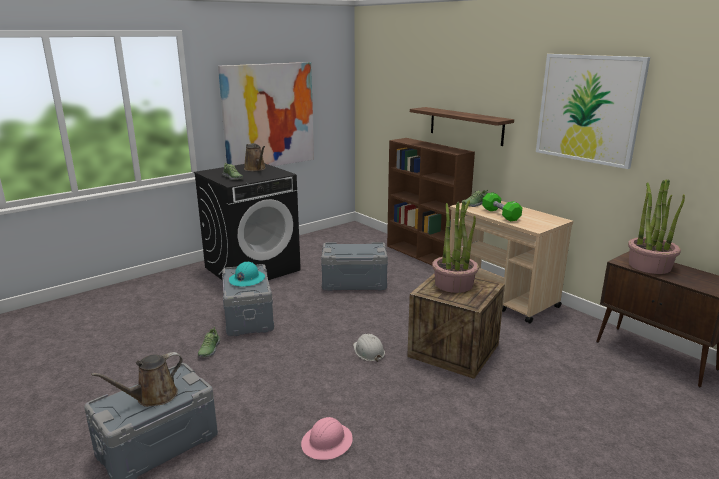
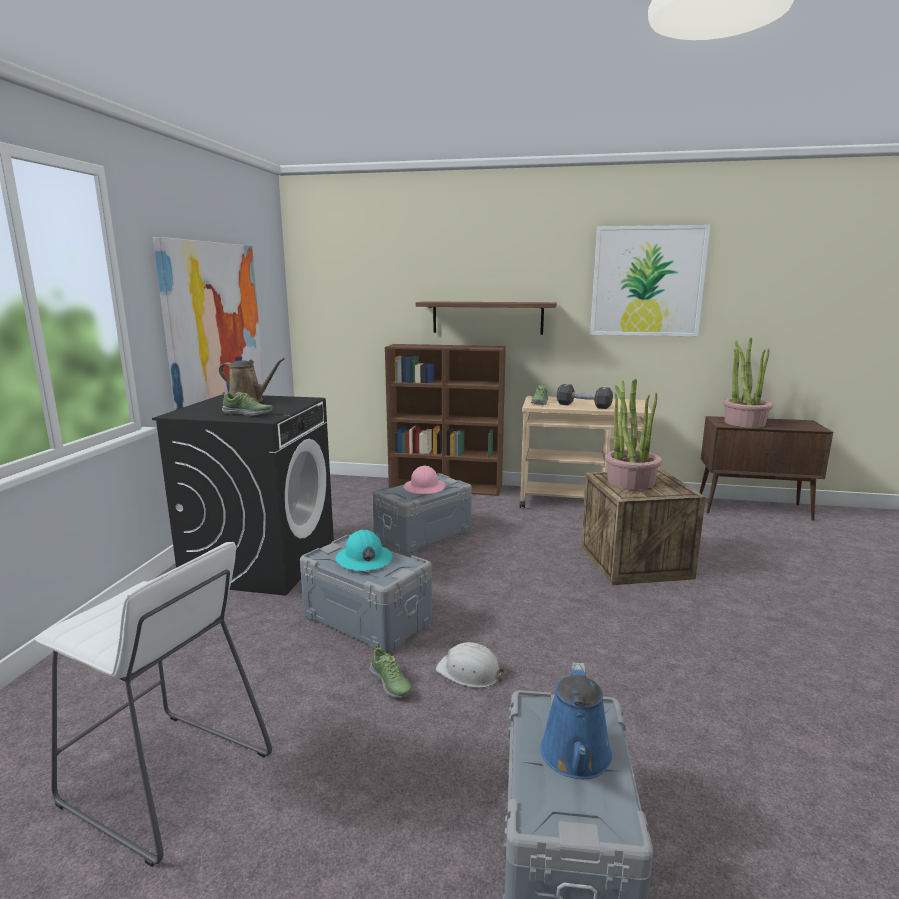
camera: 40 degrees left, 5 degrees down
brown watering can [91,352,183,407] -> blue watering can [540,662,612,779]
pink hard hat [301,417,353,460] -> pink hard hat moved to [404,466,446,494]
white hard hat [353,334,385,362] -> white hard hat moved to [436,642,506,688]
green dumbbell [482,193,522,221] -> black dumbbell [557,384,613,409]
none -> white stool [35,542,272,867]

